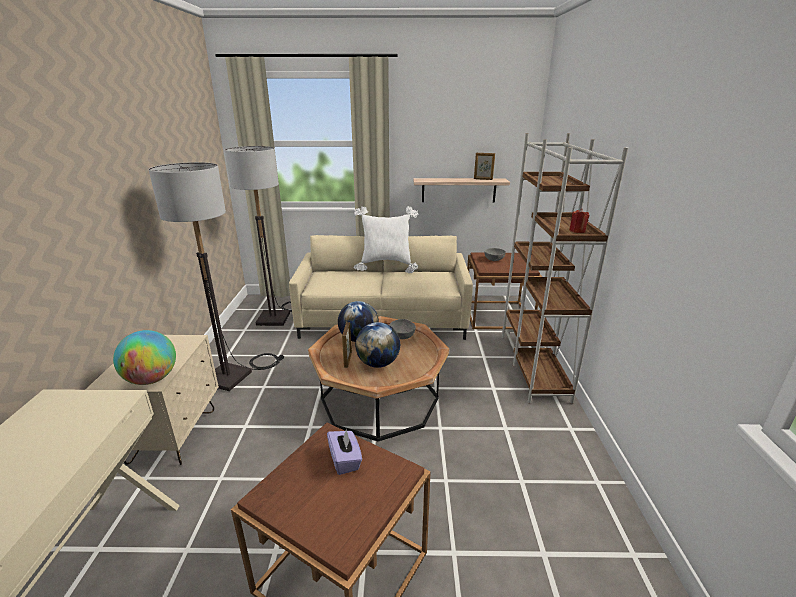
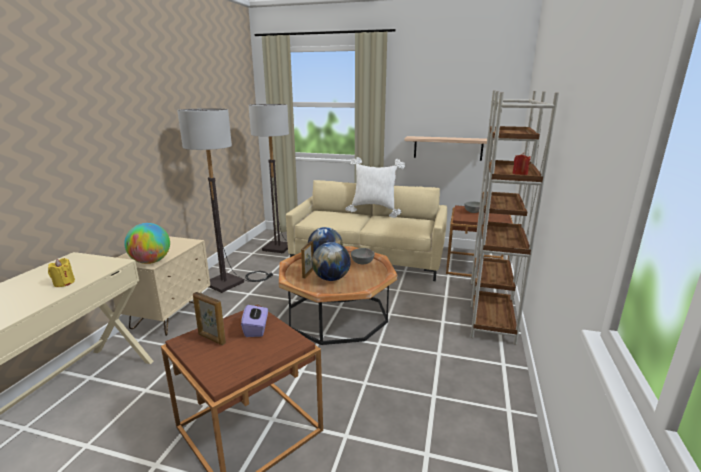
camera: 15 degrees right, 5 degrees down
picture frame [474,153,495,180] -> picture frame moved to [193,292,226,345]
none -> yellow candle [48,258,75,287]

